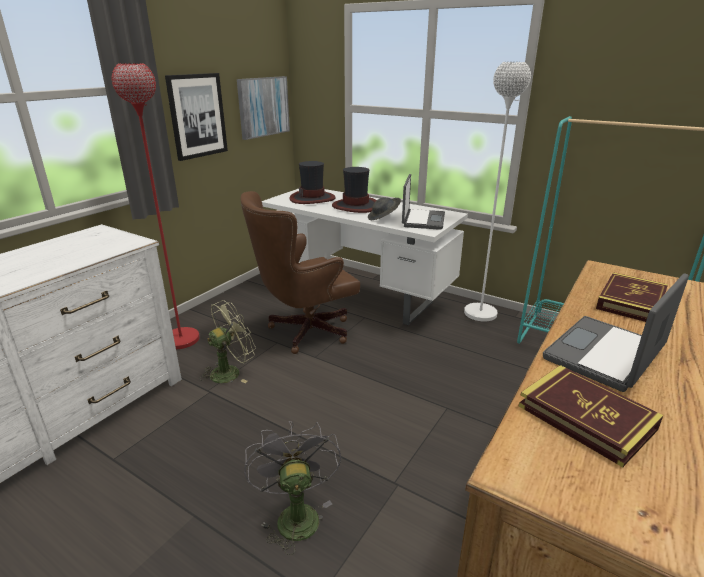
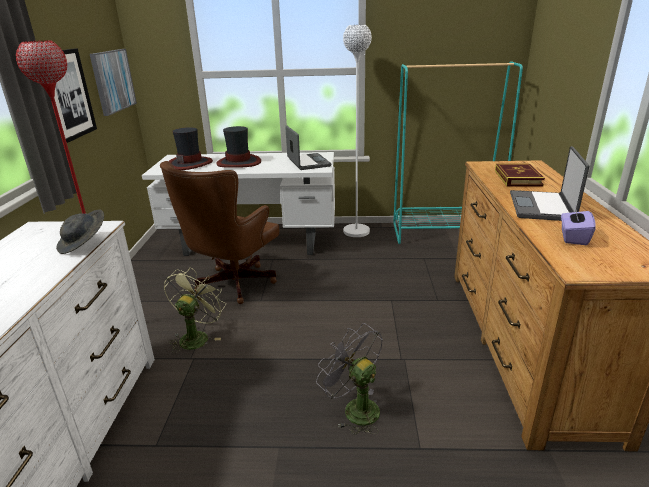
camera: 30 degrees left, 0 degrees up
grey hat [368,197,401,220] -> grey hat moved to [56,210,104,254]
book [519,365,664,467] -> purple tissue box [561,204,595,245]

